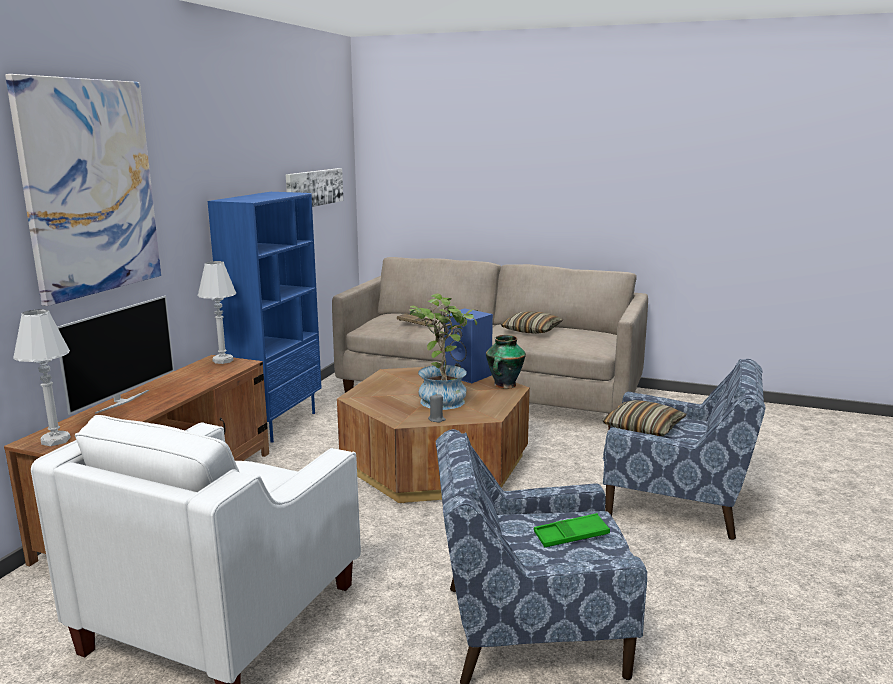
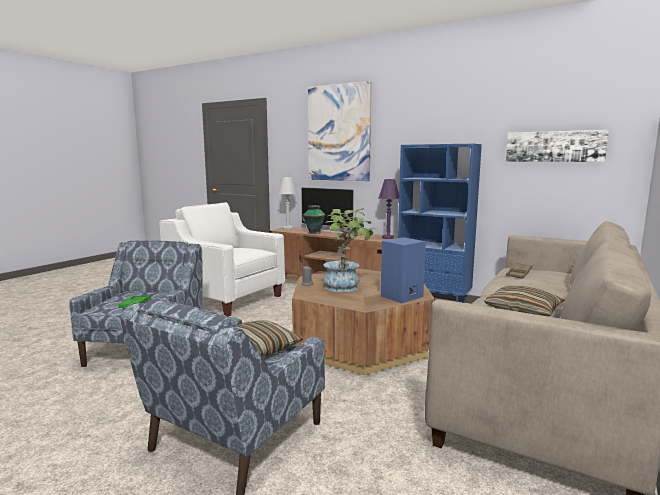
camera: 100 degrees right, 5 degrees down
white table lamp [198,261,236,364] -> purple table lamp [378,179,399,239]
vase [486,335,526,389] -> vase moved to [302,205,325,234]

